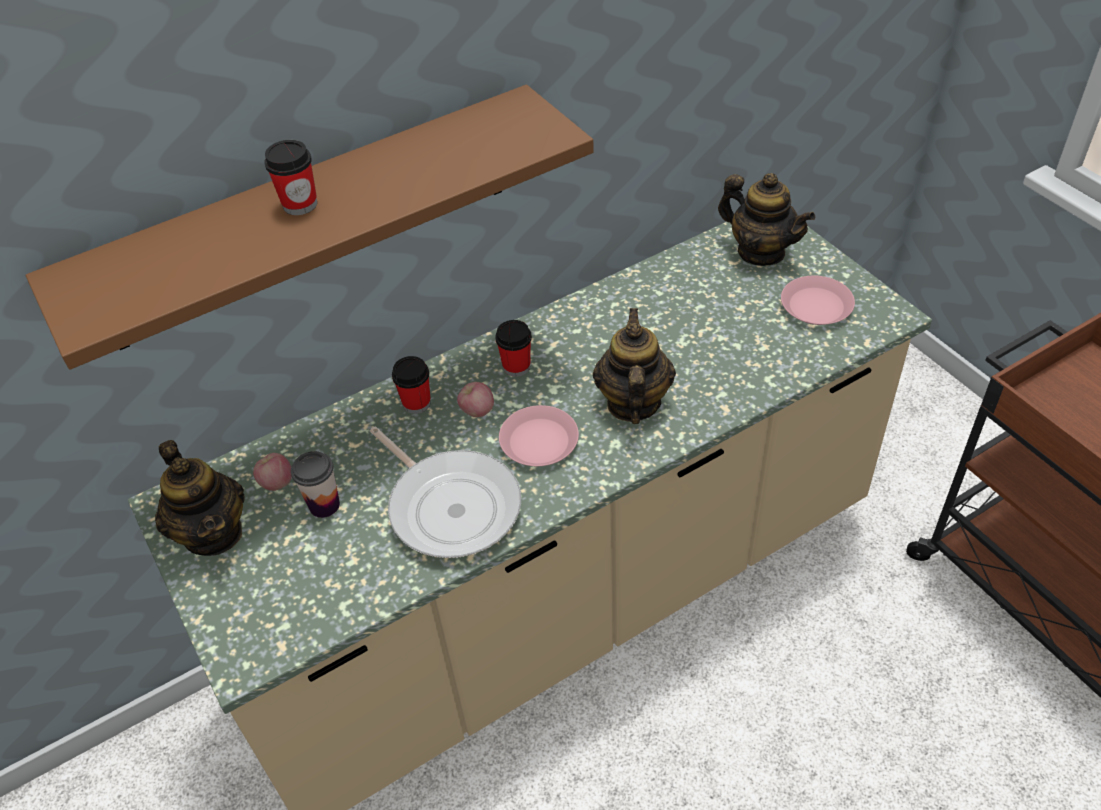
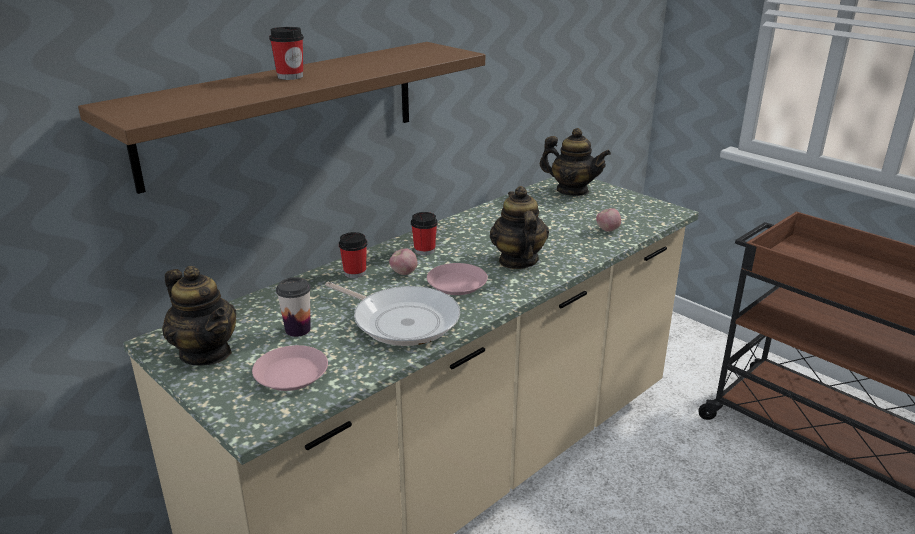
camera: 15 degrees left, 20 degrees down
apple [253,453,292,491] -> apple moved to [596,208,621,232]
pink plate [781,276,855,325] -> pink plate moved to [252,345,328,391]

